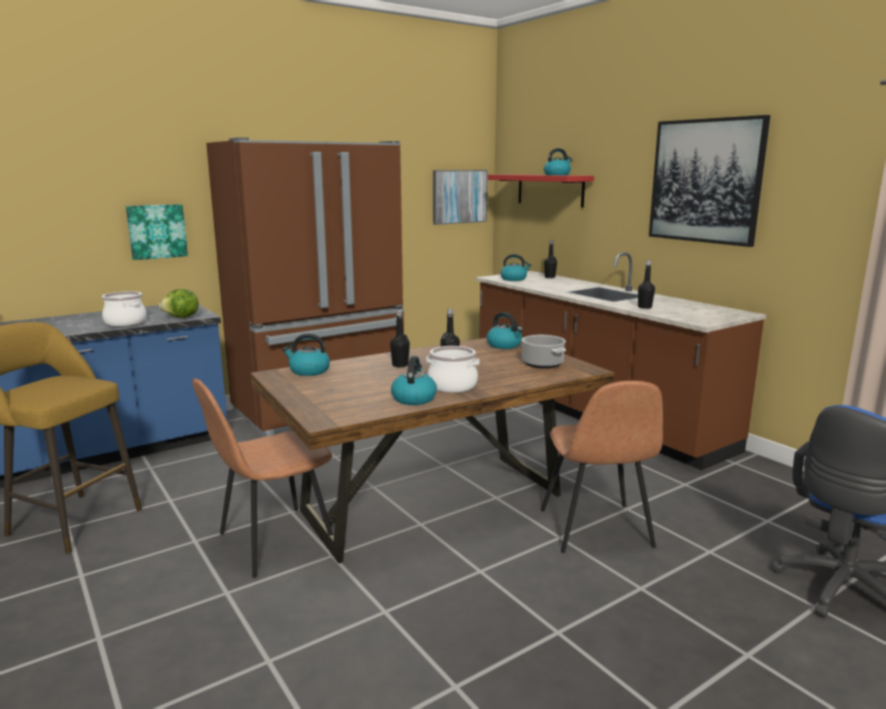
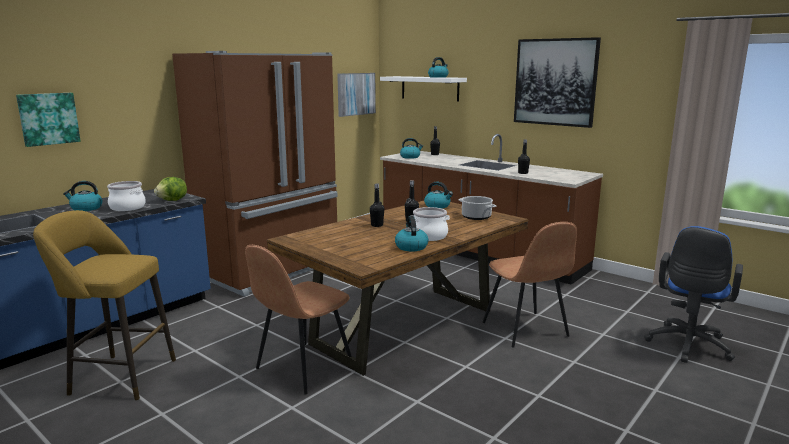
camera: 15 degrees left, 0 degrees up
picture [126,204,188,260] -> picture moved to [16,93,81,147]
kettle [282,334,330,376] -> kettle moved to [63,181,103,211]
red shelf [488,174,594,208] -> white shelf [380,76,467,102]

